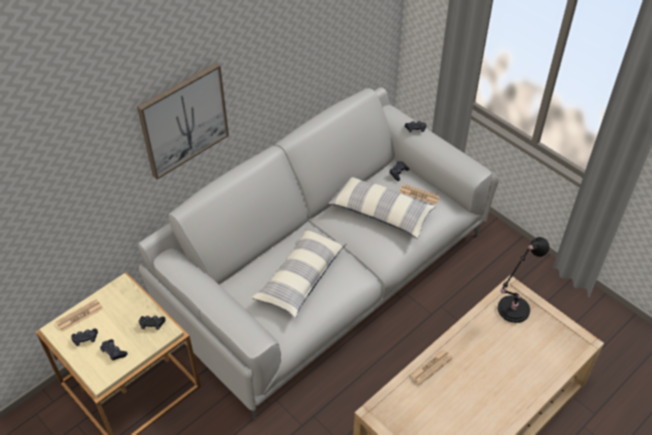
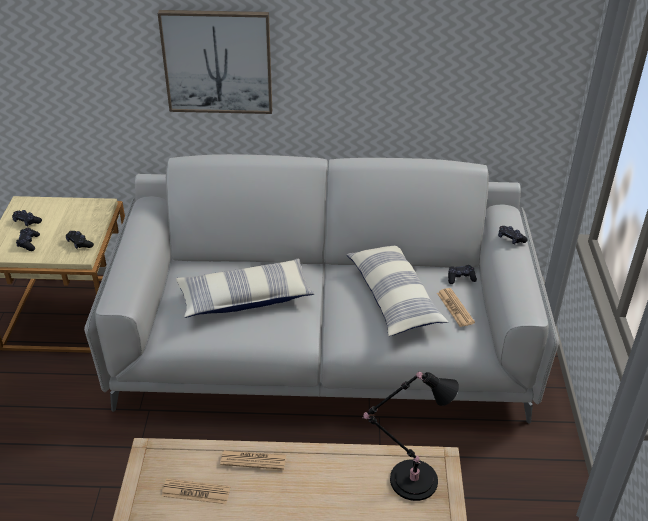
camera: 45 degrees right, 10 degrees down
newspaper [56,299,103,332] -> newspaper moved to [162,479,230,504]

